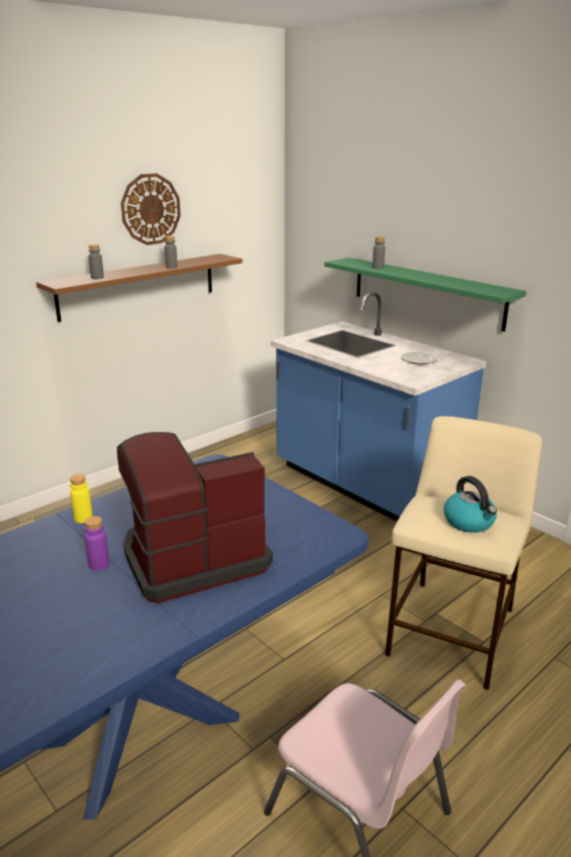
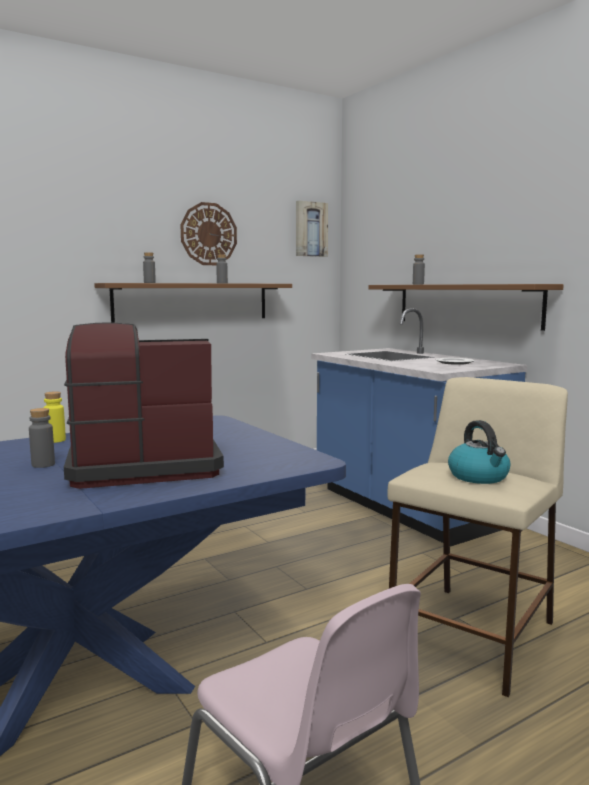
camera: 10 degrees right, 15 degrees down
purple bottle [85,516,109,571] -> grey bottle [29,408,55,468]
green shelf [324,258,526,332] -> brown shelf [369,284,564,331]
none -> picture [296,201,328,257]

